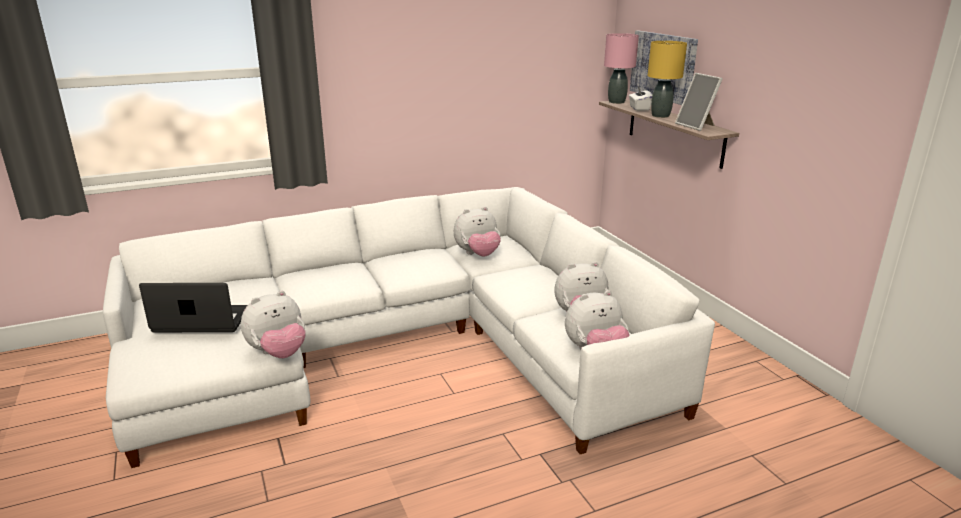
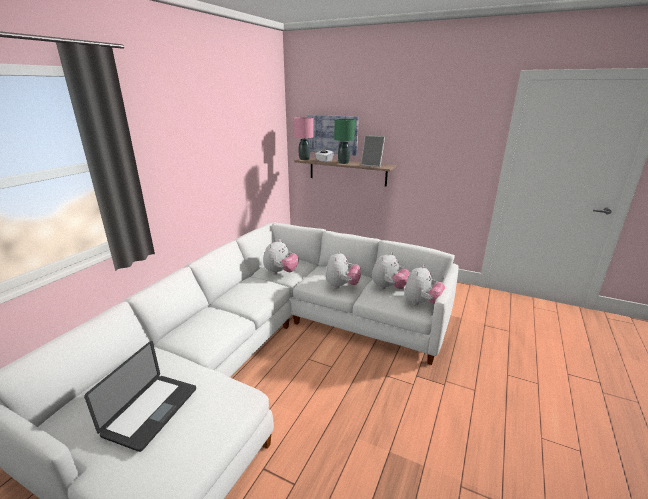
camera: 40 degrees left, 0 degrees up
laptop [139,283,248,333] -> laptop turned 150 degrees clockwise [84,341,196,452]
plush toy [241,291,306,358] -> plush toy moved to [325,251,361,289]
yellow table lamp [648,41,687,118] -> green table lamp [334,119,355,164]

